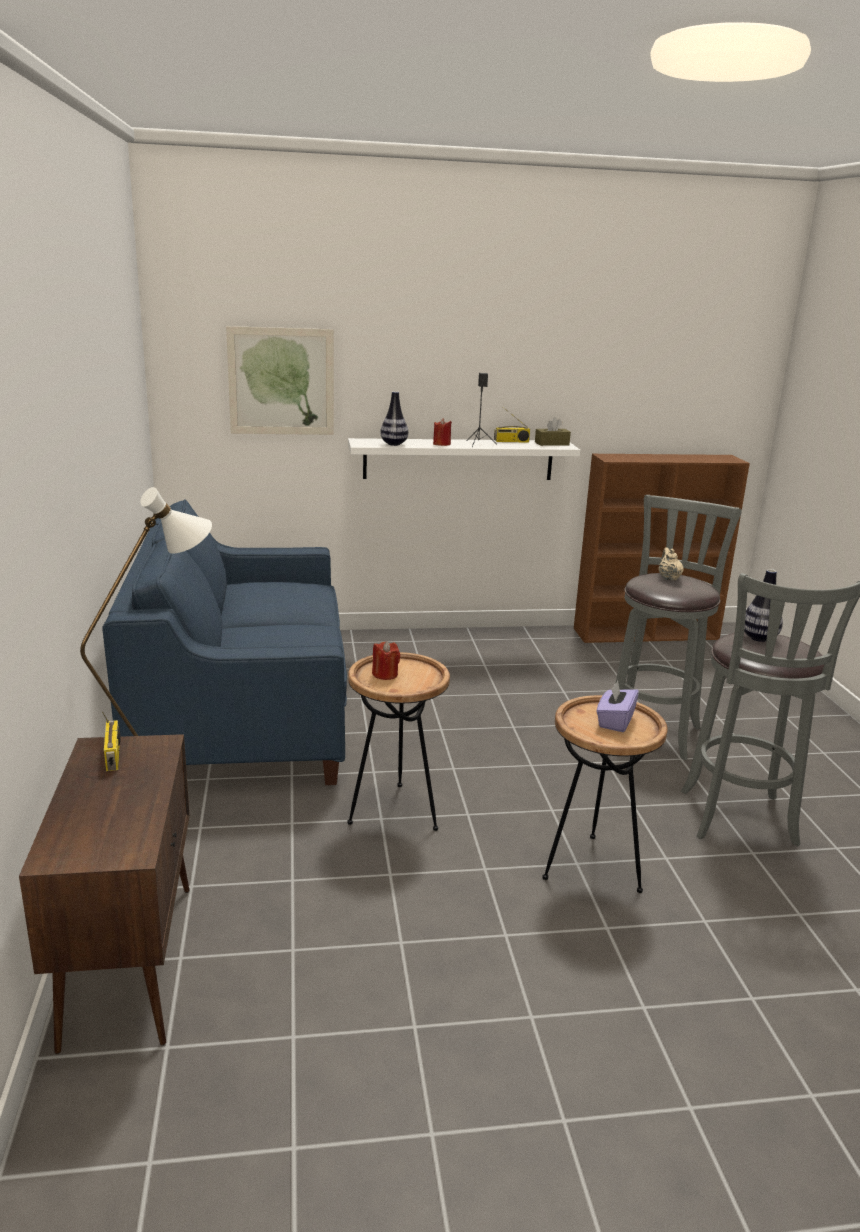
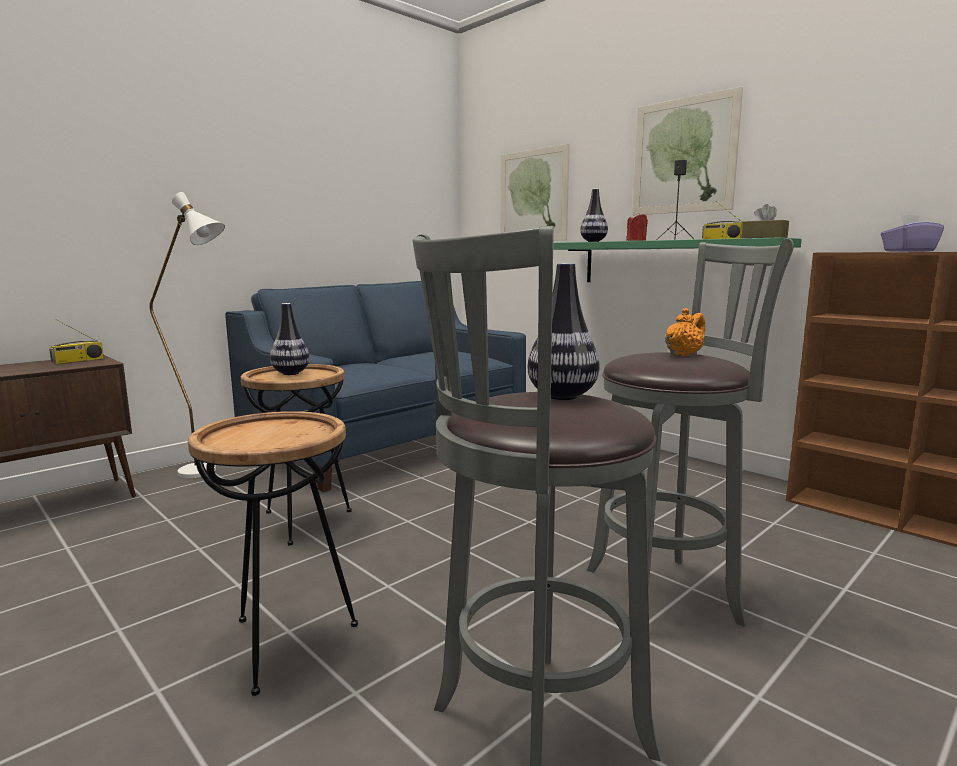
camera: 55 degrees right, 10 degrees down
white shelf [348,438,580,480] -> green shelf [553,237,802,282]
red candle [372,641,400,680] -> vase [270,303,310,375]
purple tissue box [596,680,639,732] -> purple tissue box moved to [881,214,944,252]
beige teapot [659,547,684,580] -> orange teapot [665,308,705,356]
none -> picture [632,87,743,215]

